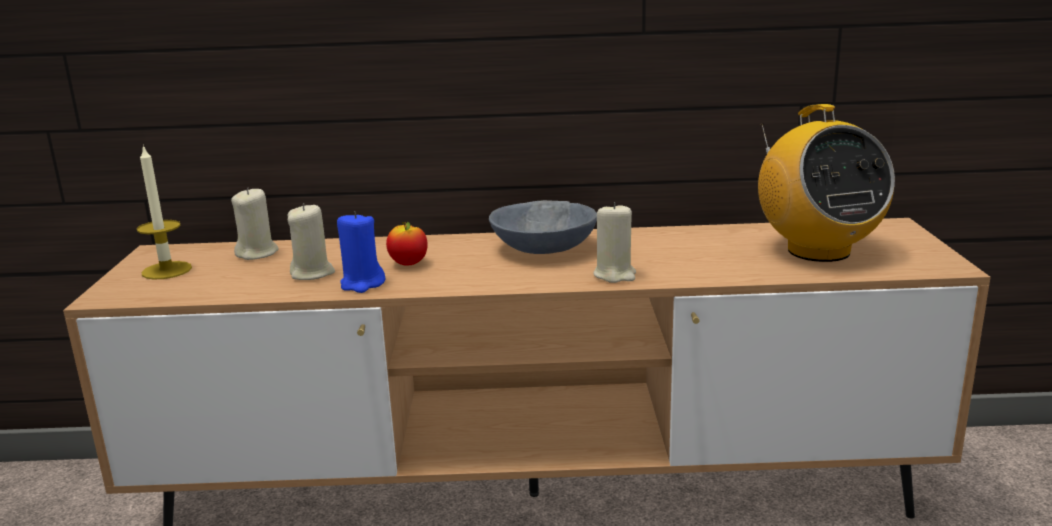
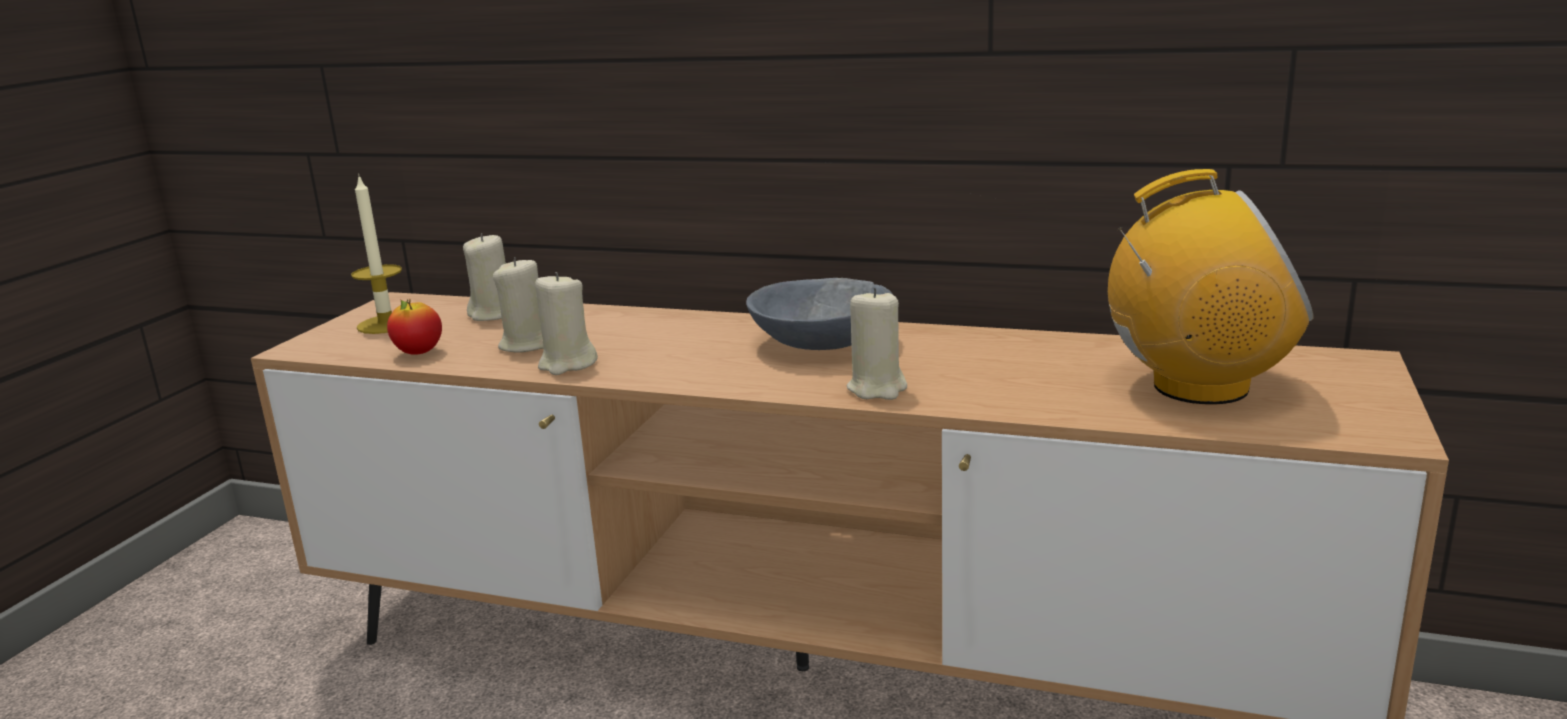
camera: 20 degrees right, 0 degrees up
blue candle [337,211,385,293] -> beige candle [535,272,598,375]
apple [386,222,428,266] -> apple moved to [387,299,442,355]
radio [758,104,895,262] -> radio turned 90 degrees counterclockwise [1108,169,1313,404]

